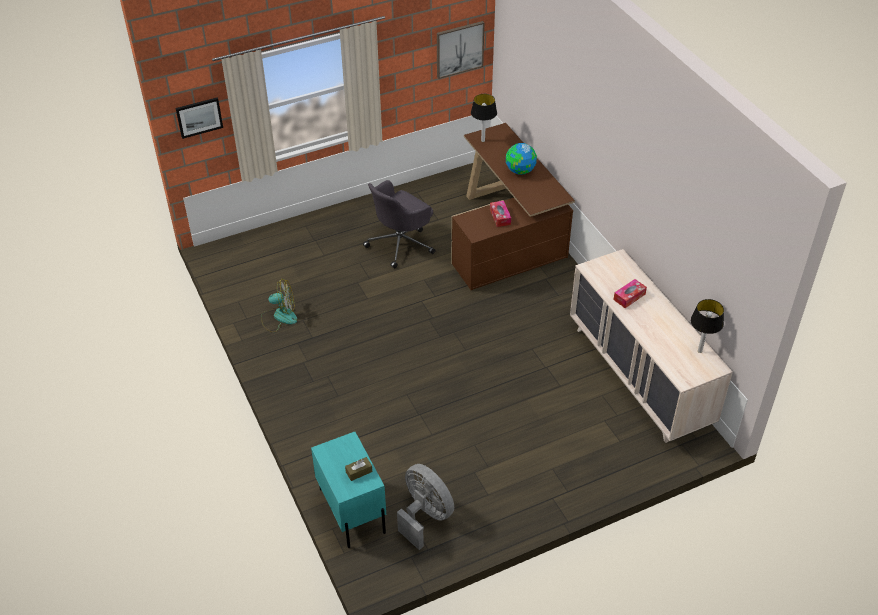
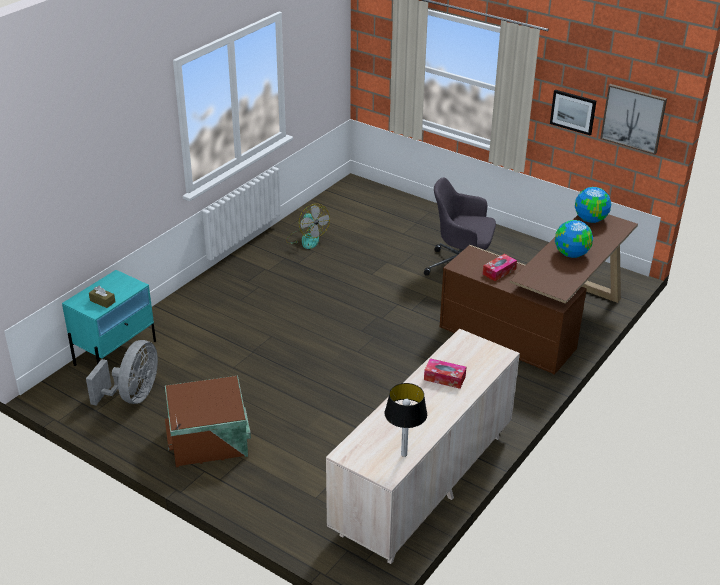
camera: 60 degrees right, 10 degrees down
picture [176,98,223,139] -> picture moved to [550,90,596,135]
table lamp [471,94,497,142] -> globe [575,187,611,223]
none -> brown storage box [165,376,251,467]

